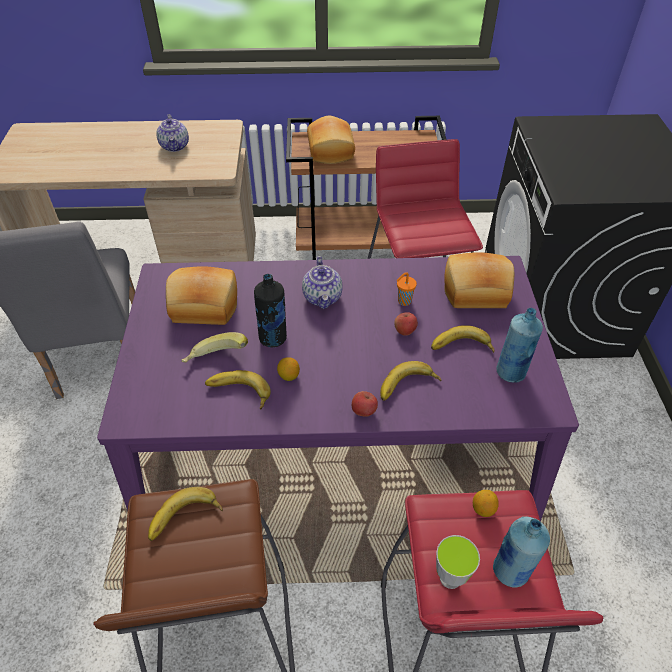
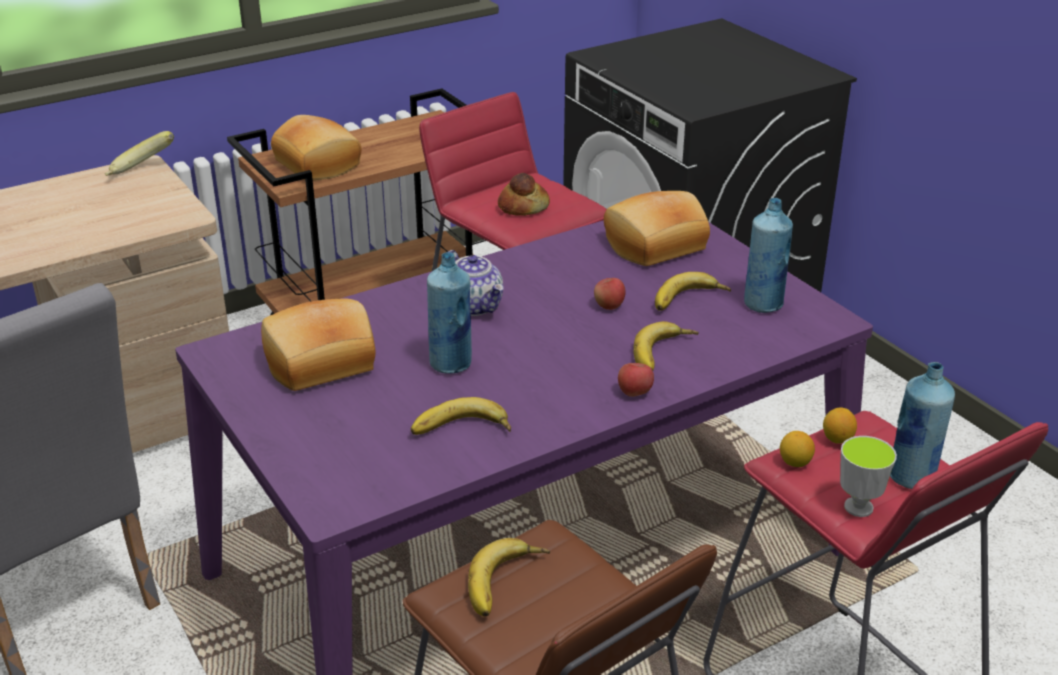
camera: 30 degrees left, 15 degrees down
teapot [156,114,189,152] -> none
banana [182,332,248,363] -> banana moved to [105,131,174,176]
black bottle [254,274,287,348] -> blue bottle [427,252,472,373]
lemon [277,357,300,381] -> lemon moved to [780,431,815,467]
orange cup [396,272,417,306] -> none
none -> bread [498,173,550,216]

